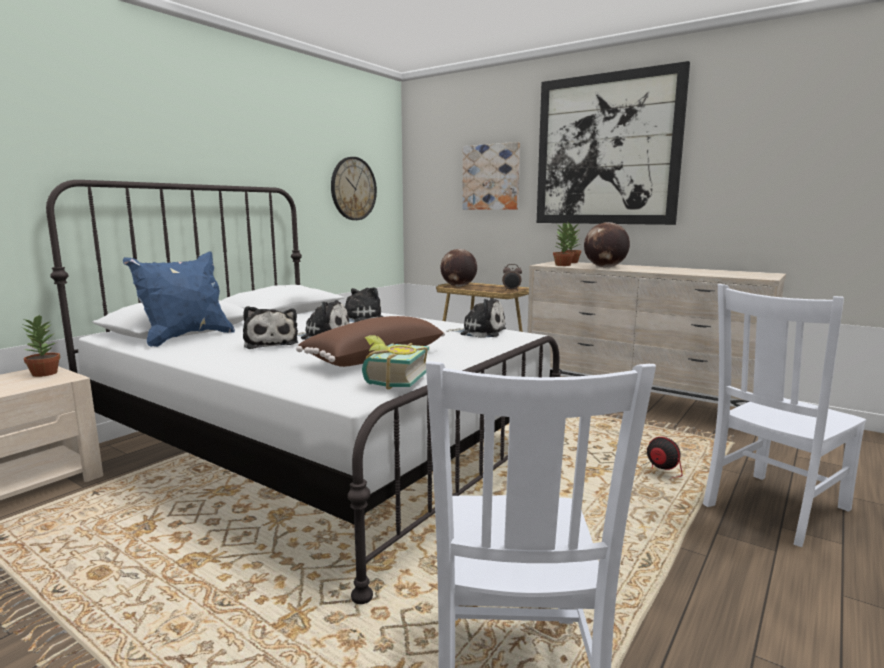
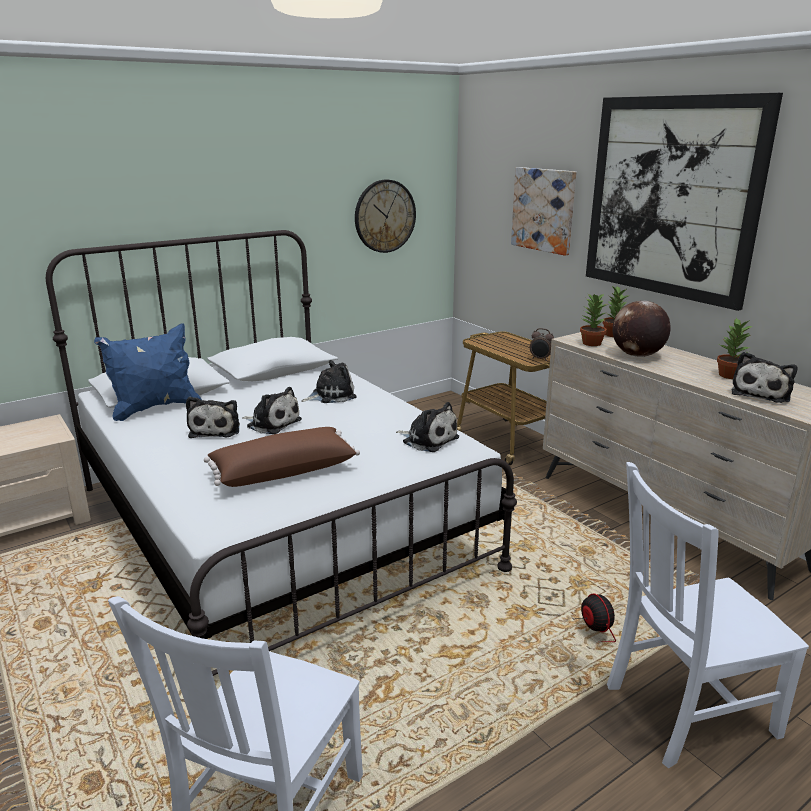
camera: 20 degrees right, 10 degrees up
potted plant [22,315,60,377] -> potted plant moved to [717,317,753,379]
book [362,335,429,390] -> none
globe [441,249,477,287] -> none
none -> plush toy [732,352,797,403]

